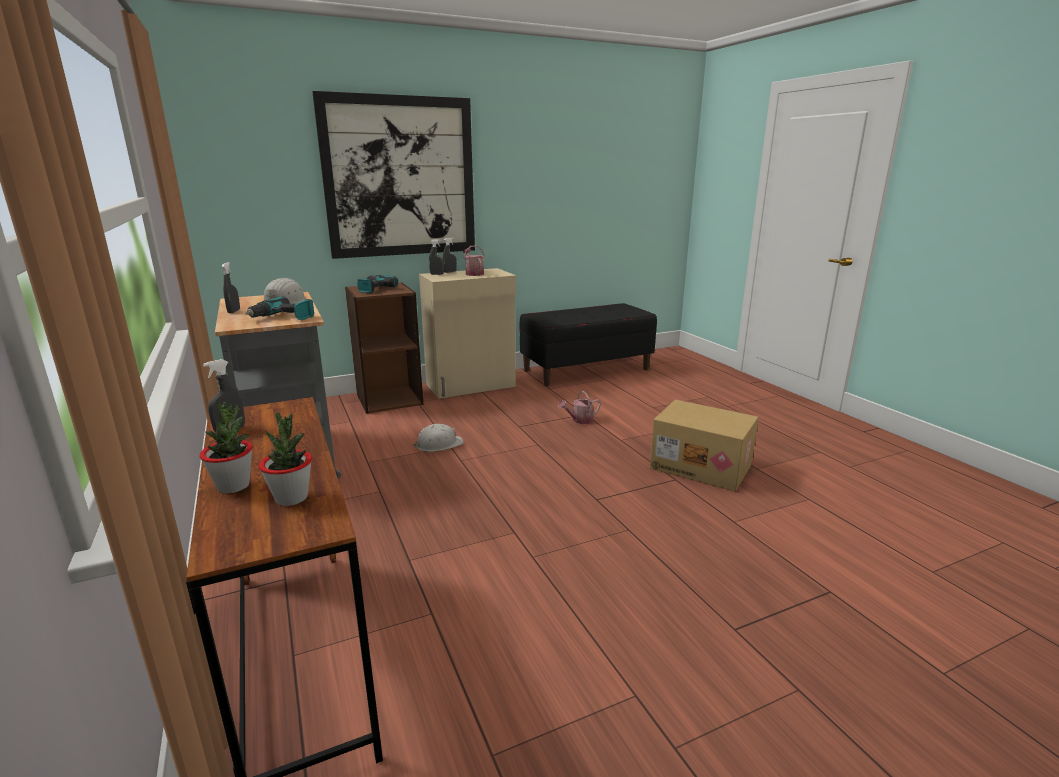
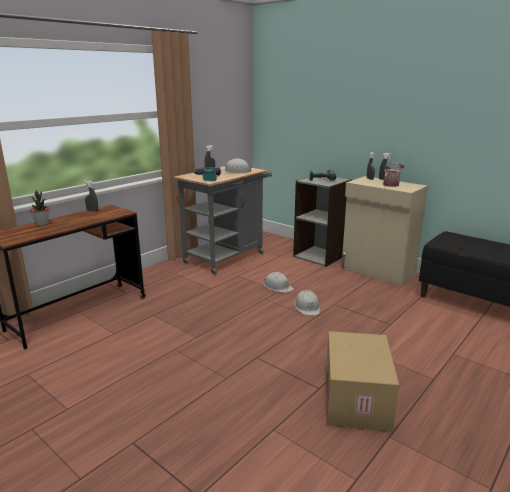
camera: 65 degrees right, 0 degrees up
potted plant [259,412,312,506] -> none
picture [312,91,475,259] -> none
brown bookcase [345,282,423,414] -> grey bookcase [293,177,352,267]
watering can [558,391,601,424] -> none
none -> white hard hat [294,290,320,316]

